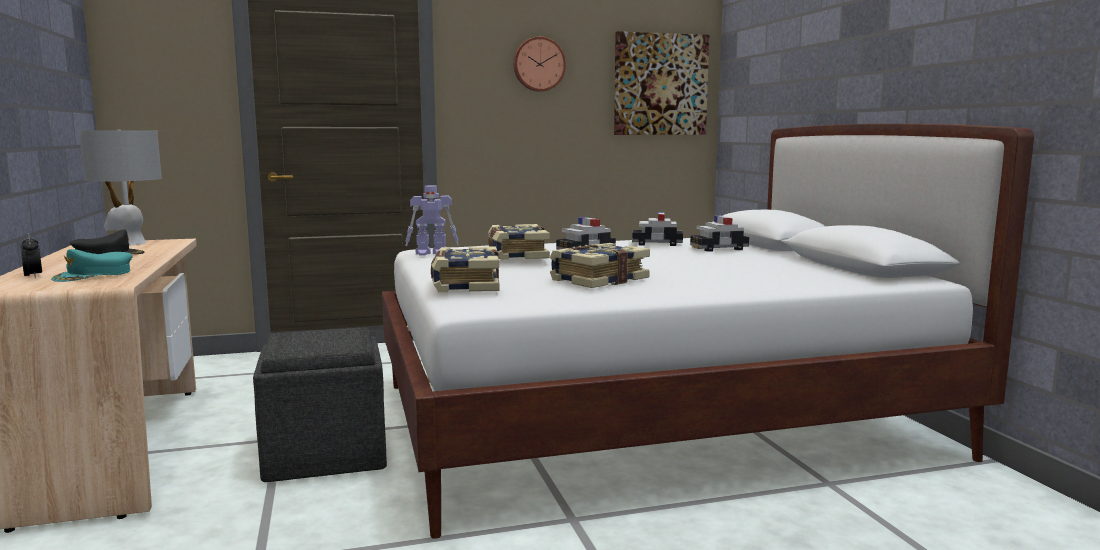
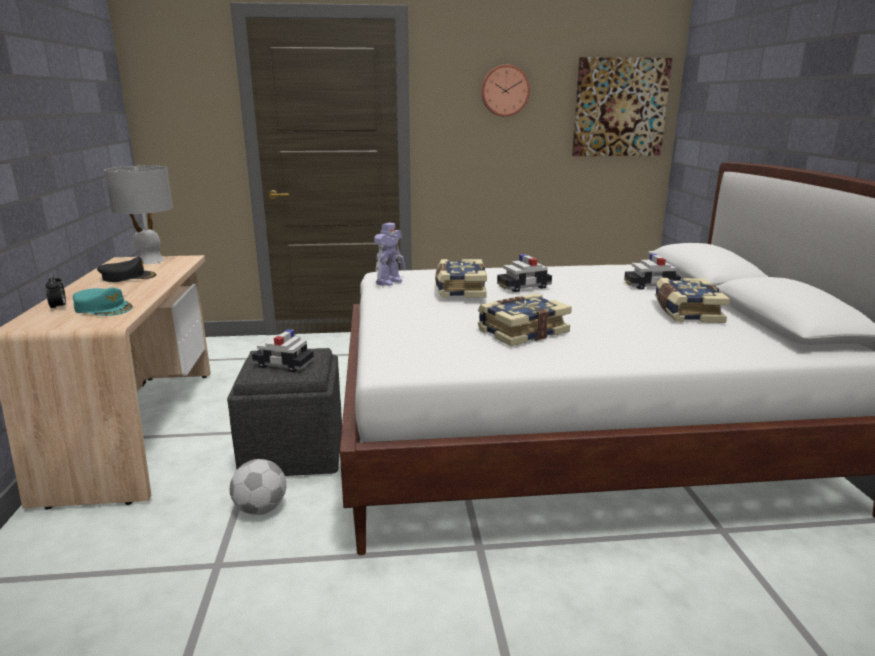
camera: 10 degrees right, 10 degrees up
turquoise cap [51,249,133,282] -> turquoise cap turned 105 degrees counterclockwise [73,287,133,316]
toy robot [405,186,458,256] -> toy robot turned 60 degrees counterclockwise [374,223,405,286]
book [431,247,500,292] -> book moved to [655,278,730,323]
toy car [632,212,683,246] -> toy car moved to [252,329,314,372]
none -> football [230,459,286,515]

